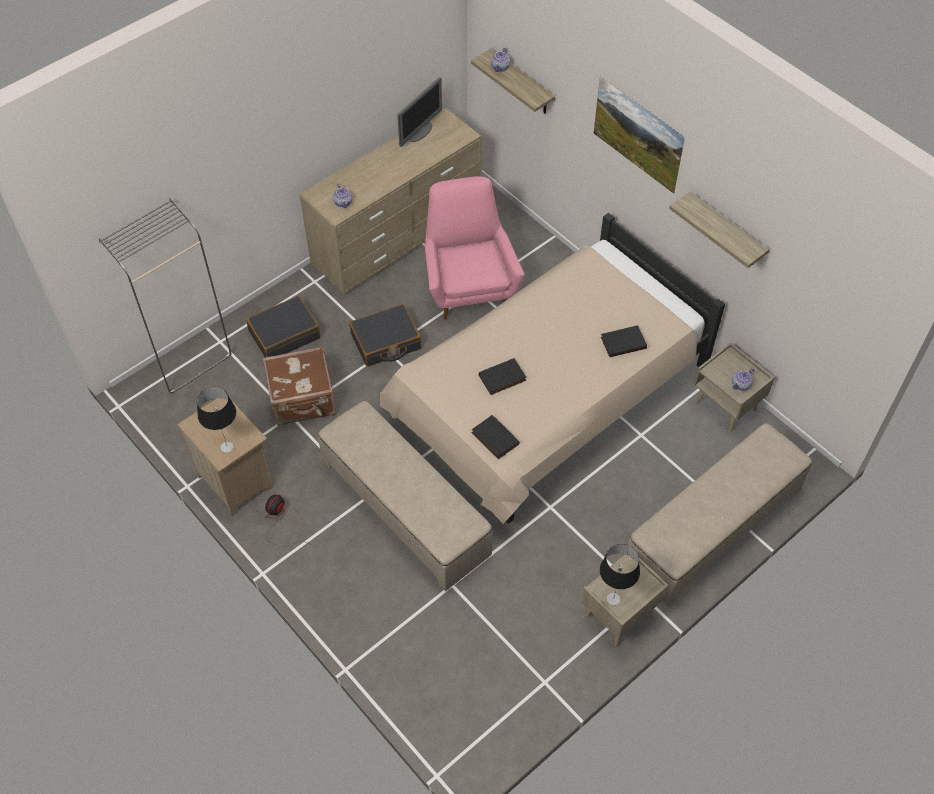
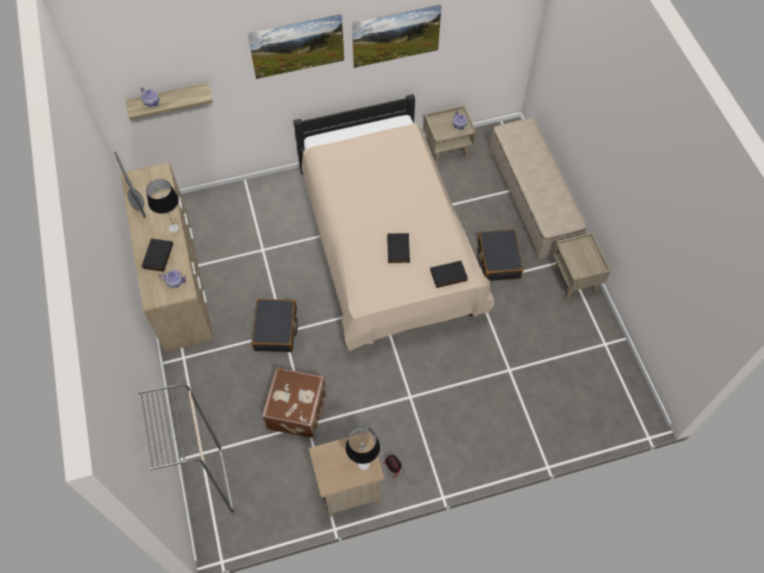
camera: 65 degrees left, 5 degrees up
black suitcase [246,296,320,358] -> black suitcase moved to [478,229,523,281]
beige bench [318,401,493,591] -> none
pink armchair [425,176,525,320] -> none
table lamp [600,544,640,605] -> table lamp moved to [146,179,179,232]
black book [601,325,647,357] -> black book moved to [142,239,173,272]
shelf [669,191,769,268] -> picture [352,4,442,68]

